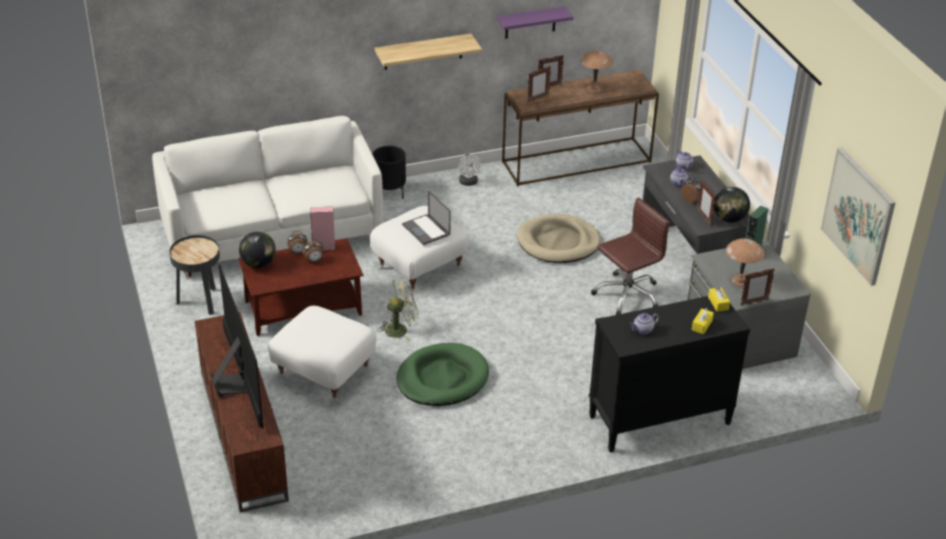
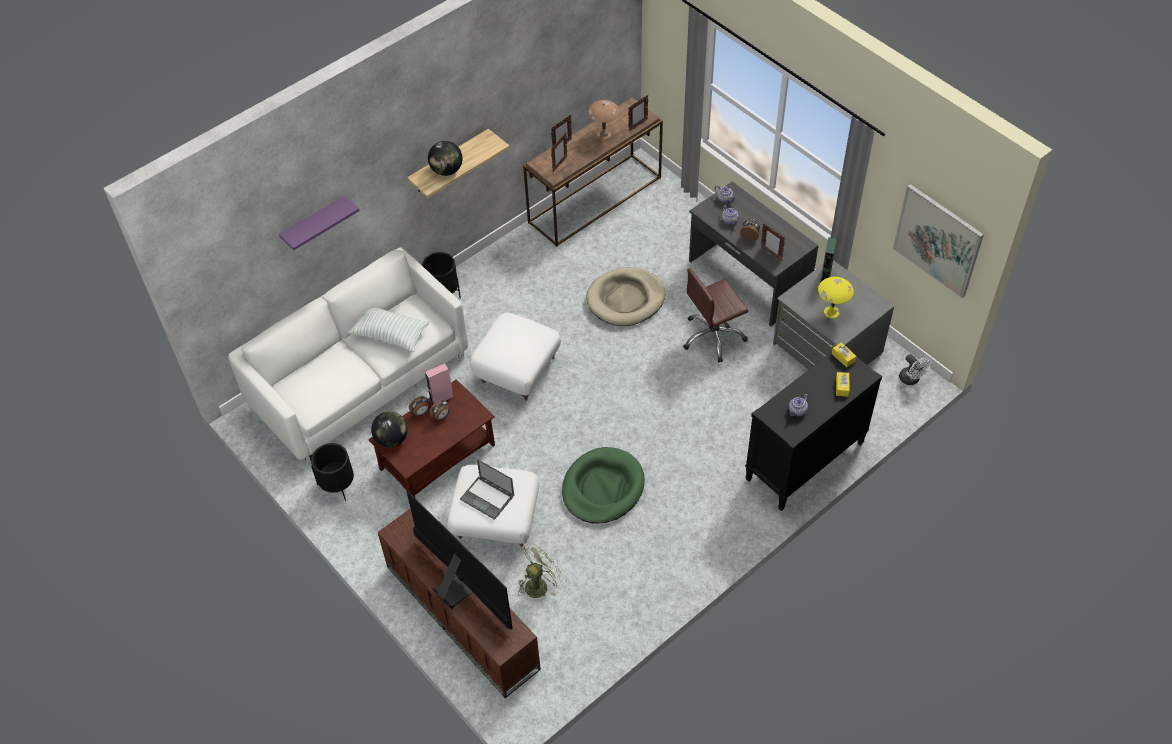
camera: 20 degrees left, 15 degrees up
black side table [169,235,220,315] -> black planter [311,443,354,501]
green fan [377,277,419,341] -> green fan moved to [518,542,564,598]
laptop [402,191,451,245] -> laptop moved to [460,459,514,520]
white fan [458,154,483,186] -> white fan moved to [899,354,931,385]
purple shelf [497,7,573,39] -> purple shelf moved to [279,195,360,251]
brown office chair [591,197,670,315] -> brown office chair turned 150 degrees counterclockwise [683,268,748,362]
globe [714,187,750,223] -> globe moved to [428,141,463,176]
brown table lamp [726,238,765,286] -> yellow table lamp [818,277,854,319]
picture frame [741,268,775,305] -> picture frame moved to [628,95,648,131]
none -> pillow [348,308,430,352]

